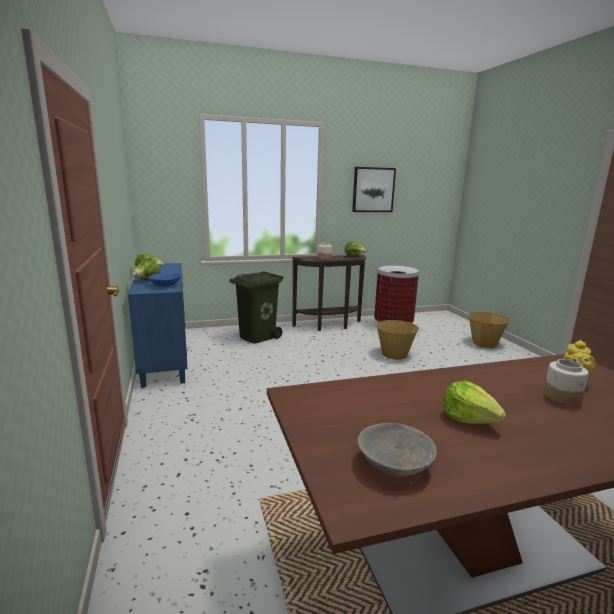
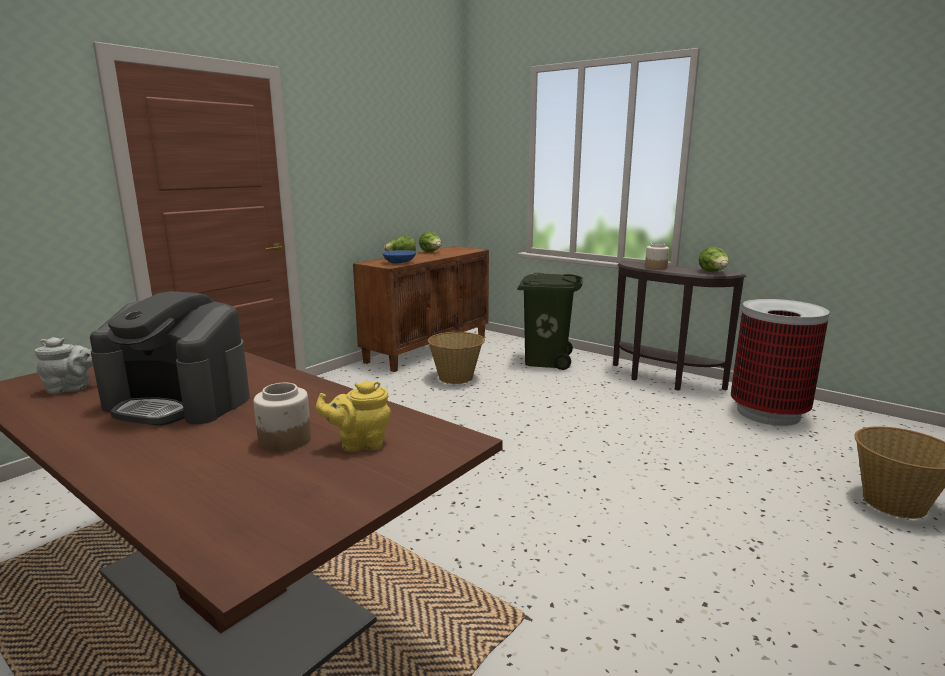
camera: 55 degrees right, 0 degrees up
blue cabinet [128,263,187,388] -> brown cabinet [353,246,489,372]
picture [352,167,396,212] -> none
grey bowl [358,423,437,476] -> grey teapot [35,337,93,394]
basket [376,320,419,360] -> basket moved to [428,332,485,384]
lettuce [443,381,506,424] -> coffee machine [90,291,250,426]

